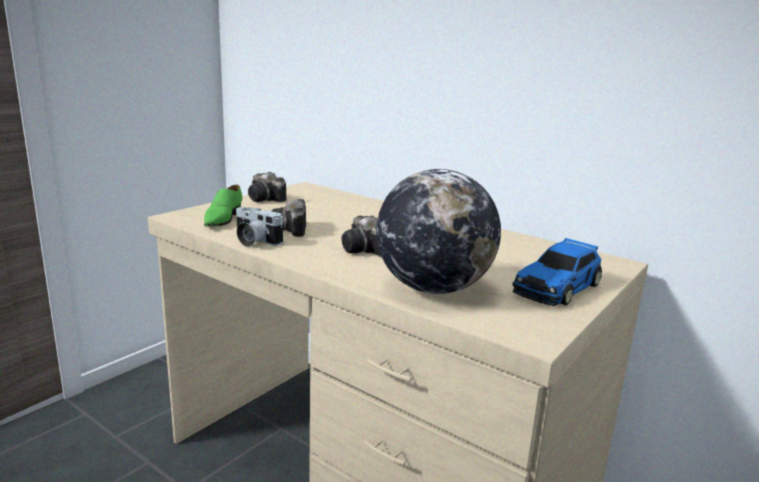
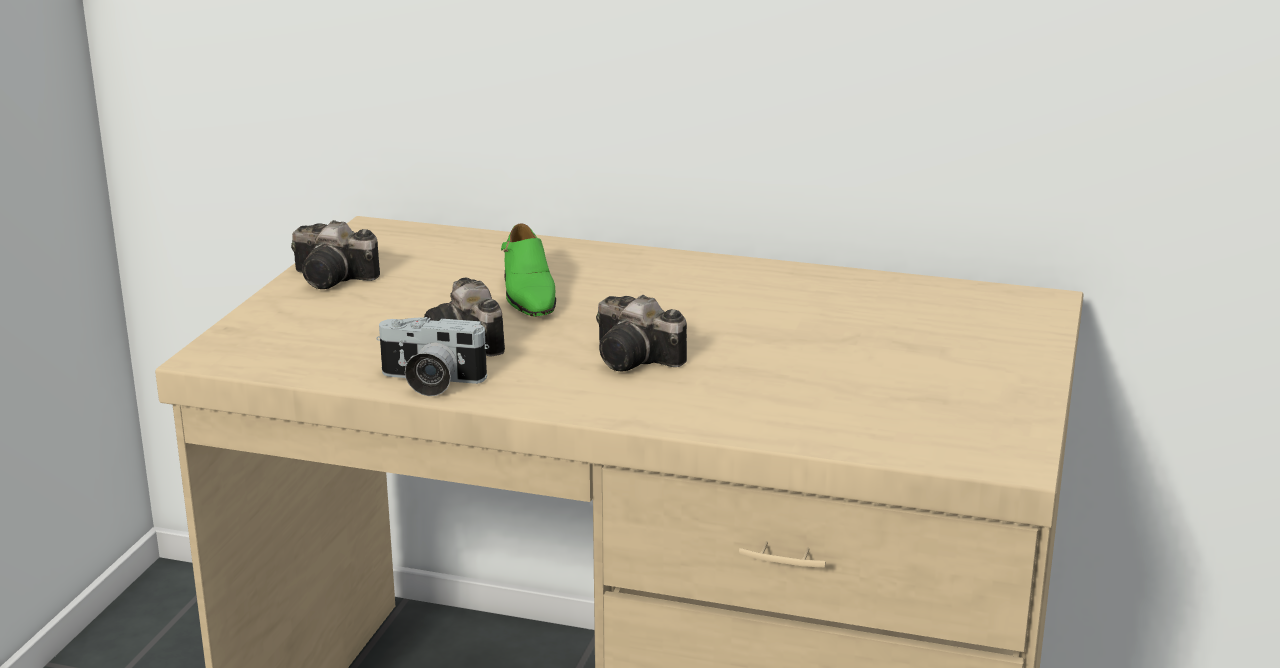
camera: 20 degrees left, 5 degrees up
green shoe [204,185,242,226] -> green shoe moved to [501,223,556,317]
globe [376,169,501,294] -> none
toy car [512,238,602,306] -> none

